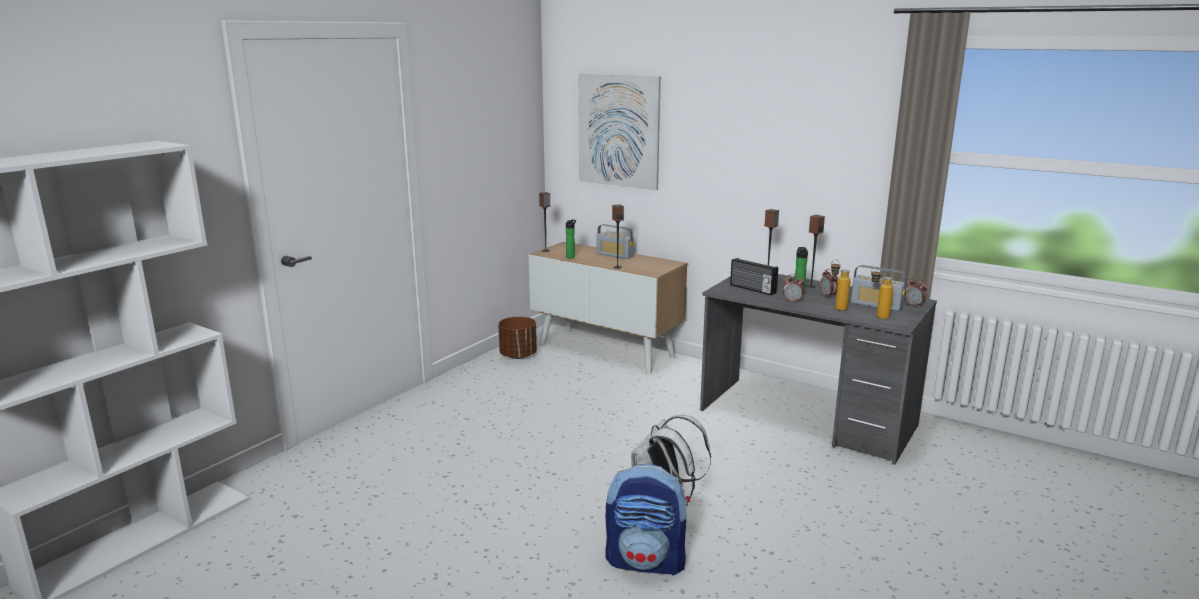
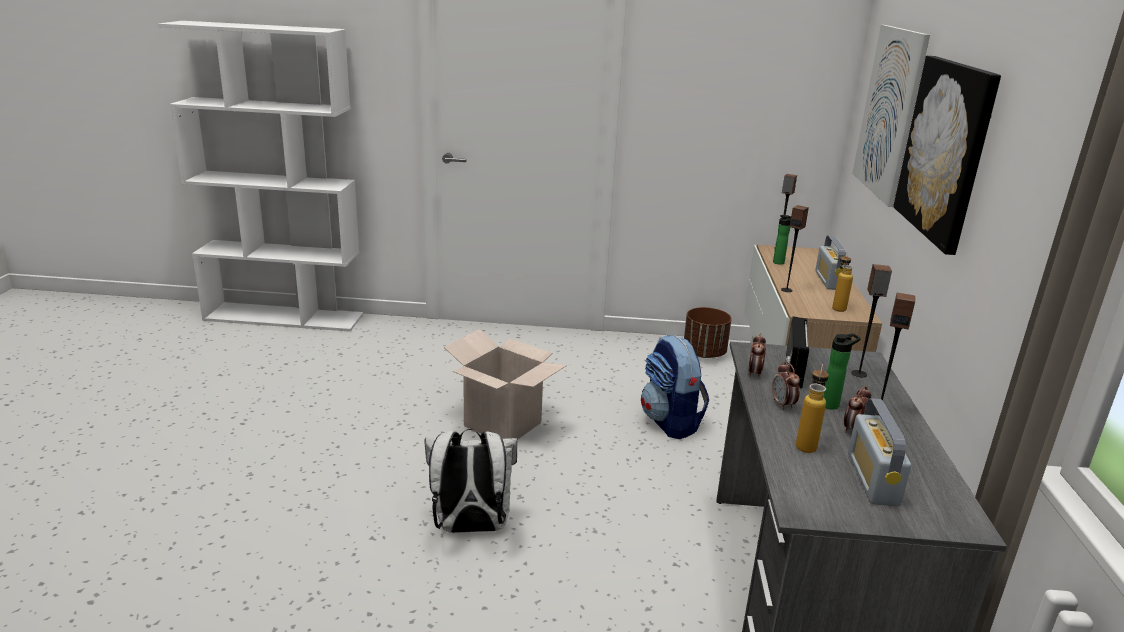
camera: 60 degrees right, 5 degrees up
backpack [606,464,690,576] -> backpack moved to [641,335,709,439]
bottle [871,267,893,319] -> bottle moved to [832,252,853,312]
alarm clock [904,278,928,308] -> alarm clock moved to [748,333,766,377]
none -> cardboard box [444,329,567,440]
none -> picture [893,56,1001,255]

